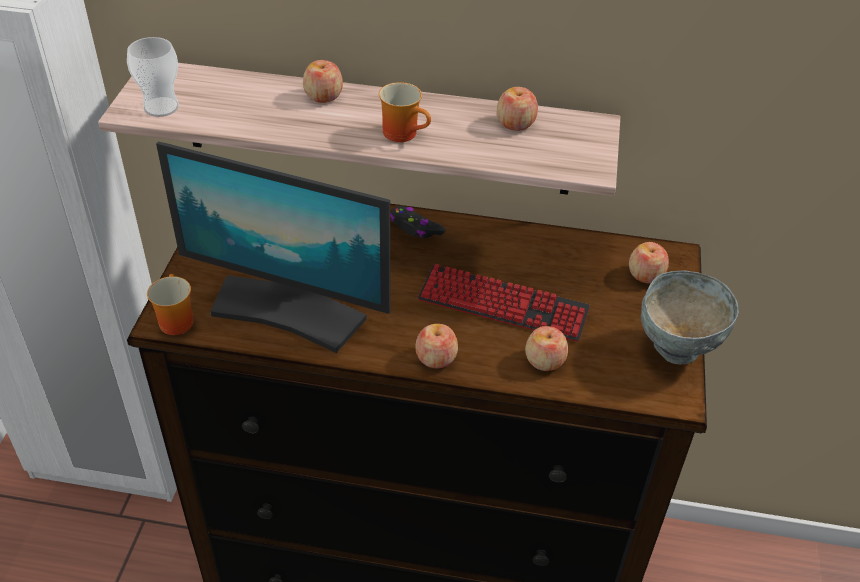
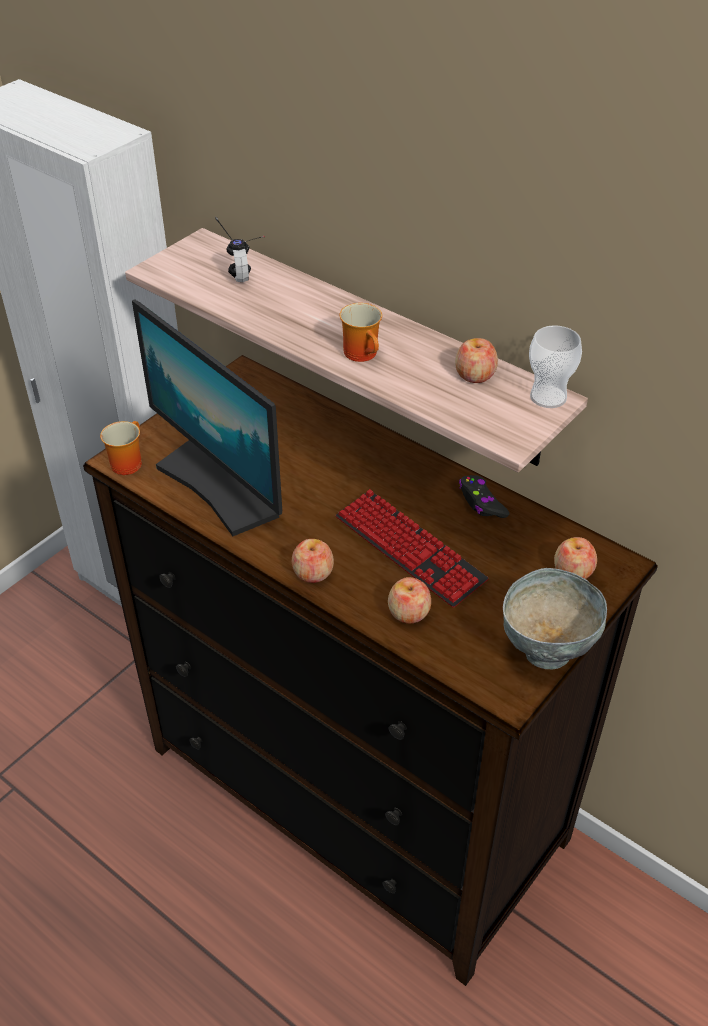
camera: 30 degrees right, 0 degrees up
cup [127,37,179,117] -> cup moved to [529,325,582,408]
apple [303,60,343,103] -> none
black game controller [390,206,446,238] -> black game controller moved to [459,475,509,518]
none -> headphones [215,217,265,282]

